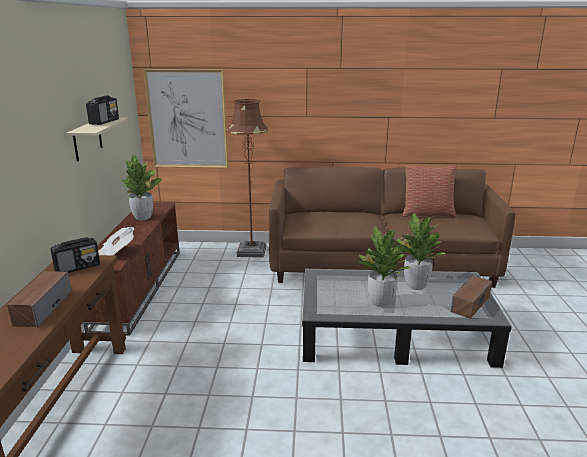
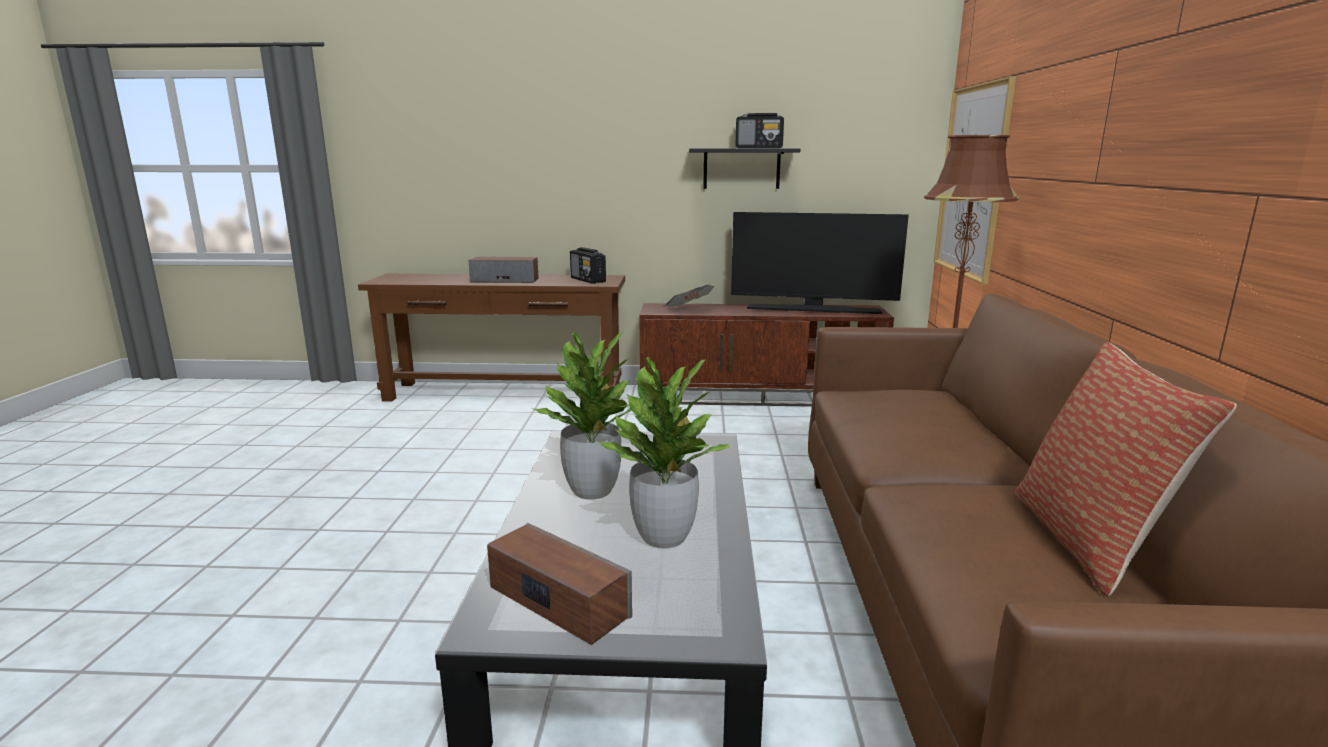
camera: 90 degrees right, 5 degrees down
beige shelf [66,118,128,162] -> black shelf [689,148,800,189]
potted plant [121,155,163,220] -> television [731,212,909,314]

